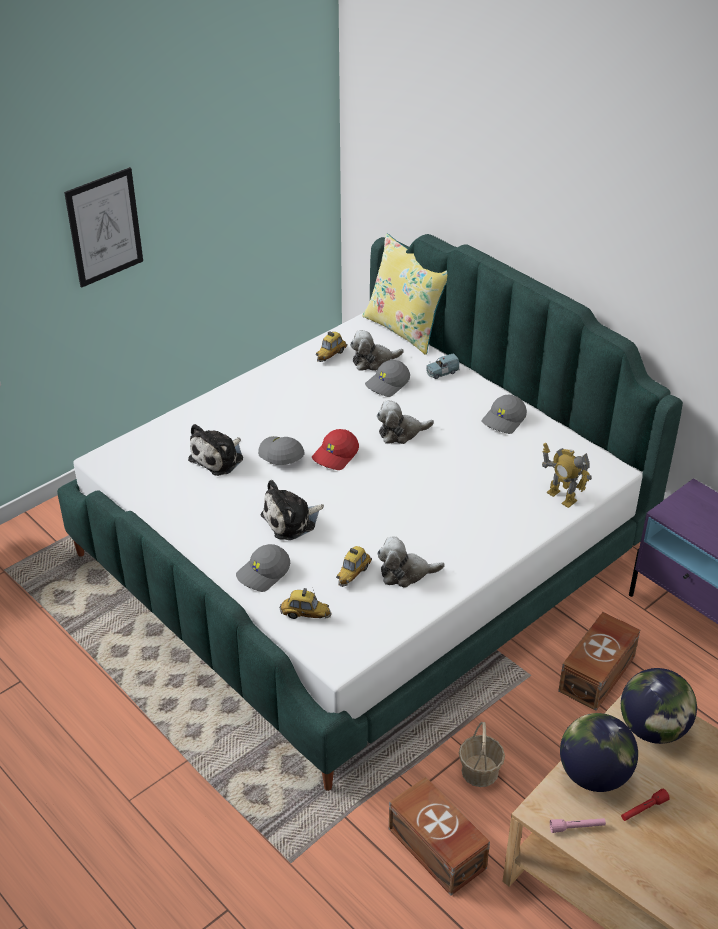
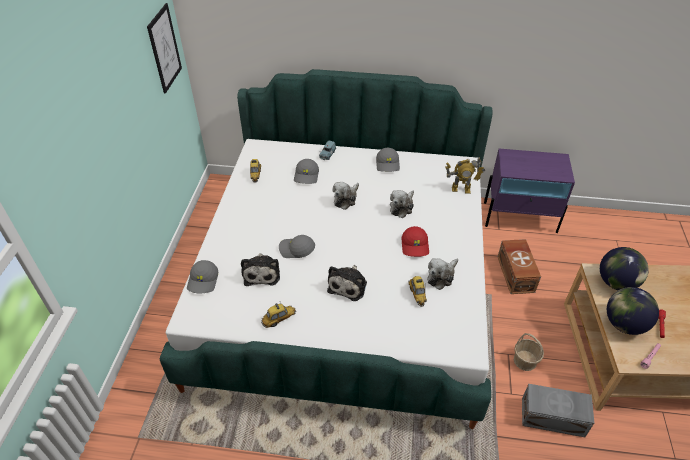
camera: 40 degrees left, 5 degrees up
picture [64,167,143,288] -> picture moved to [147,3,182,94]
grey cap [236,544,290,592] -> grey cap moved to [187,260,218,293]
toy car [280,587,332,619] -> toy car moved to [261,302,296,328]
red cap [312,429,359,470] -> red cap moved to [402,226,429,257]
plush toy [350,330,404,371] -> plush toy moved to [390,190,414,218]
yellow pillow [362,234,447,355] -> none
brown storage box [389,777,490,896] -> grey storage box [522,384,595,437]

